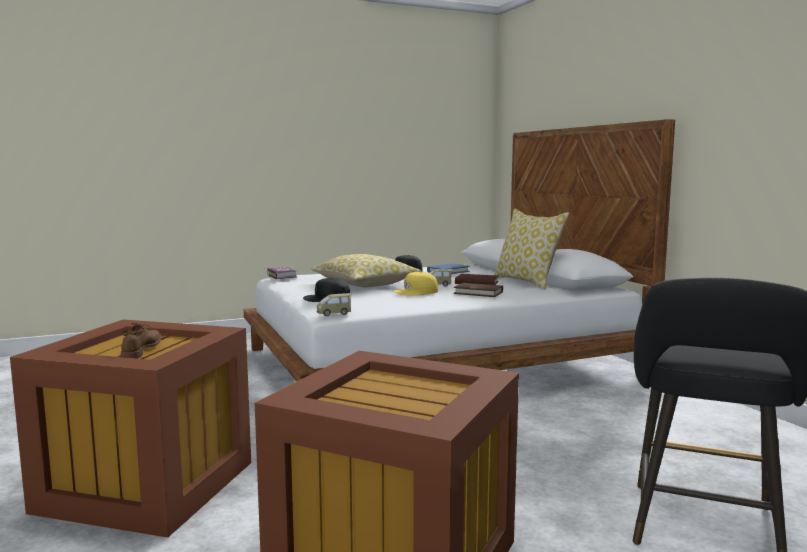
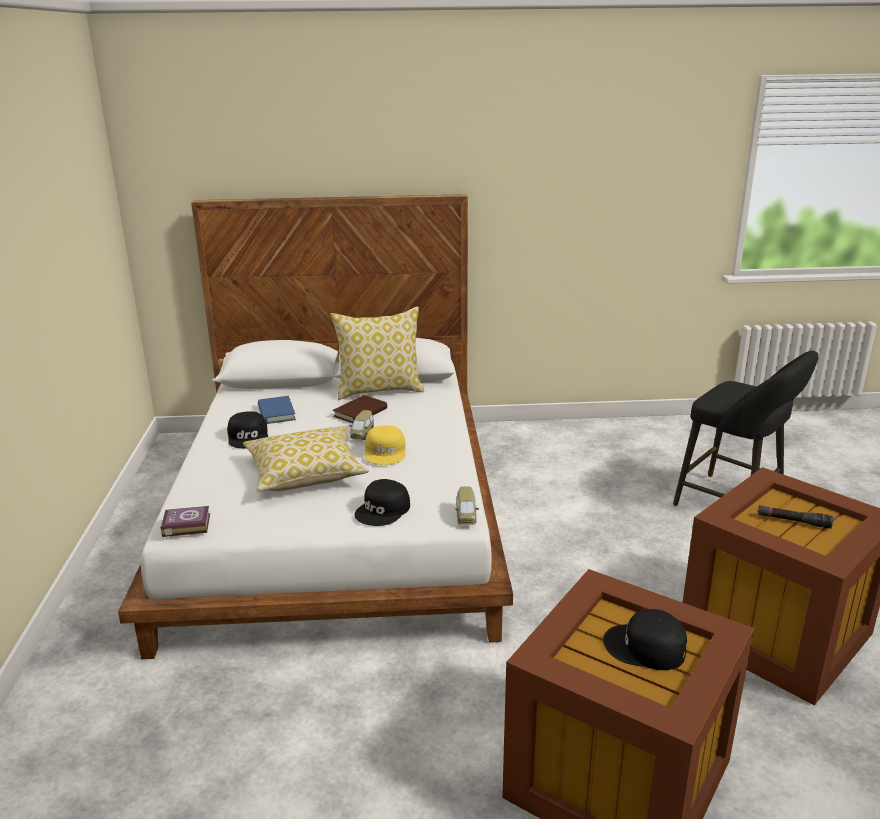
camera: 70 degrees left, 15 degrees up
brown shoe [121,323,161,359] -> black cap [603,609,687,670]
brown book [454,283,503,297] -> none
none -> black flashlight [758,505,833,529]

